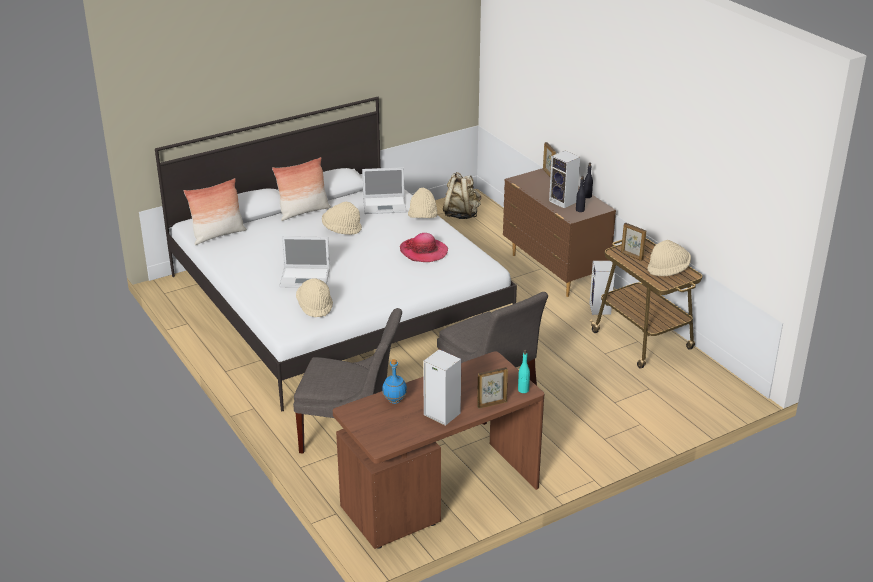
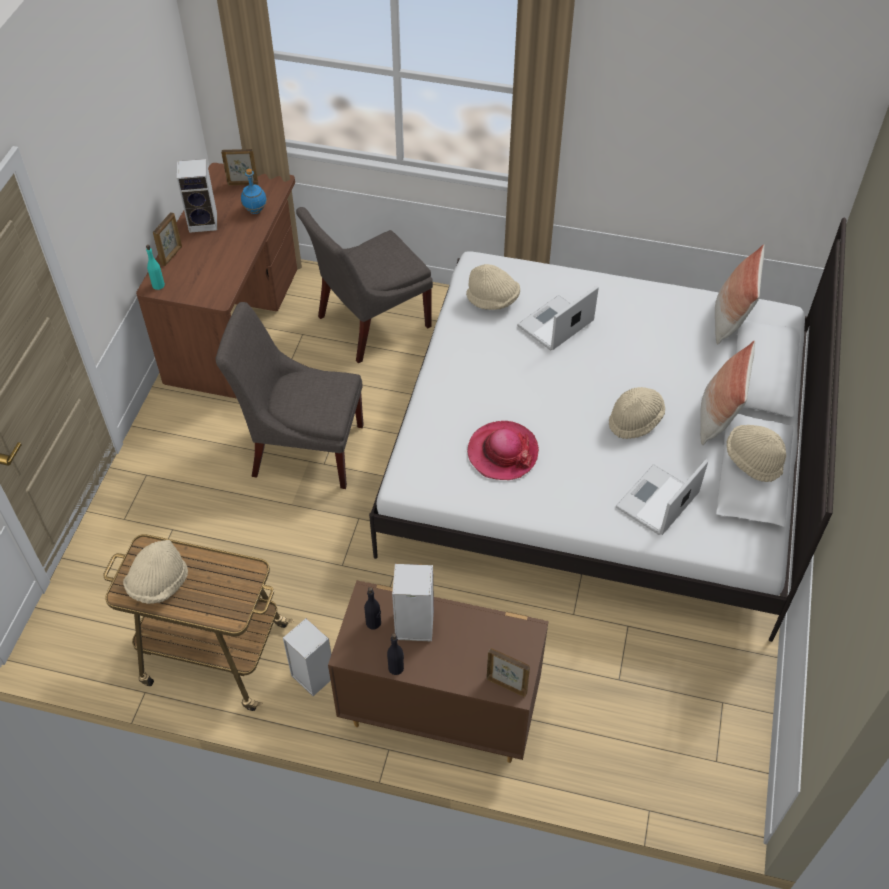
camera: 135 degrees right, 20 degrees up
beige hat [408,188,438,218] -> beige hat moved to [727,425,786,482]
beige backpack [443,172,481,219] -> none
picture frame [621,223,646,261] -> picture frame moved to [221,149,258,185]

